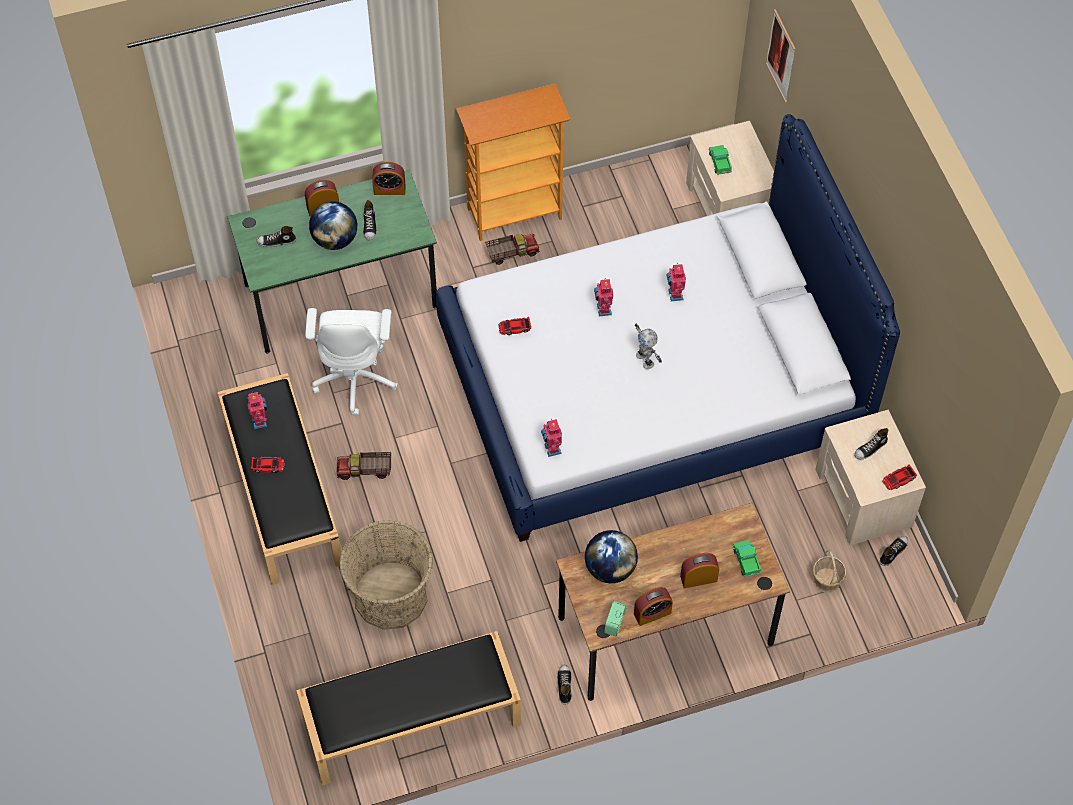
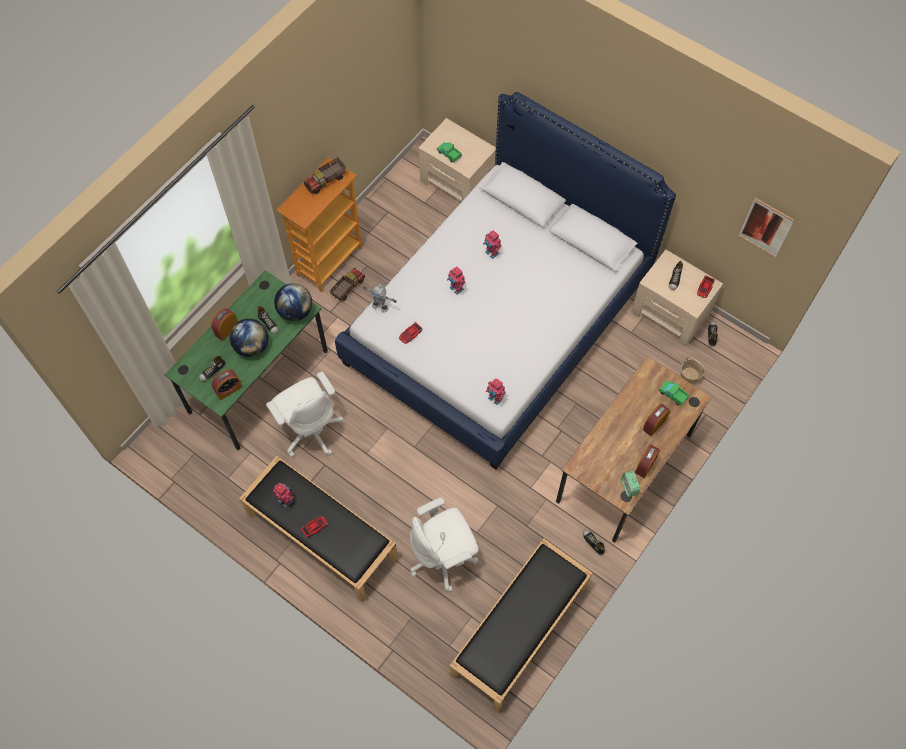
camera: 35 degrees left, 5 degrees up
toy truck [337,452,391,480] -> toy truck moved to [304,157,346,194]
basket [339,520,433,630] -> white office chair [410,498,479,592]
alarm clock [372,162,406,195] -> alarm clock moved to [212,370,242,400]
globe [585,530,638,583] -> globe moved to [274,283,312,321]
toy robot [635,324,662,369] -> toy robot moved to [363,284,397,313]
picture [766,9,795,103] -> picture moved to [739,198,794,257]

